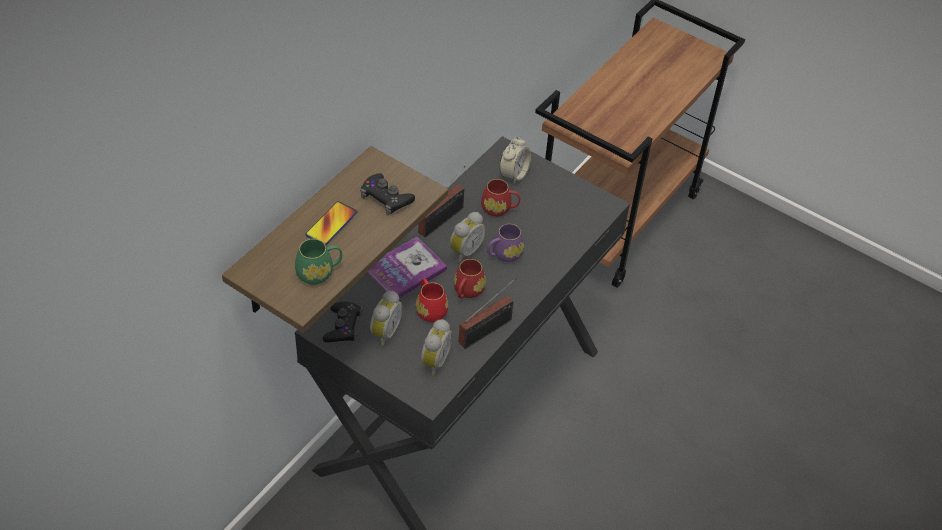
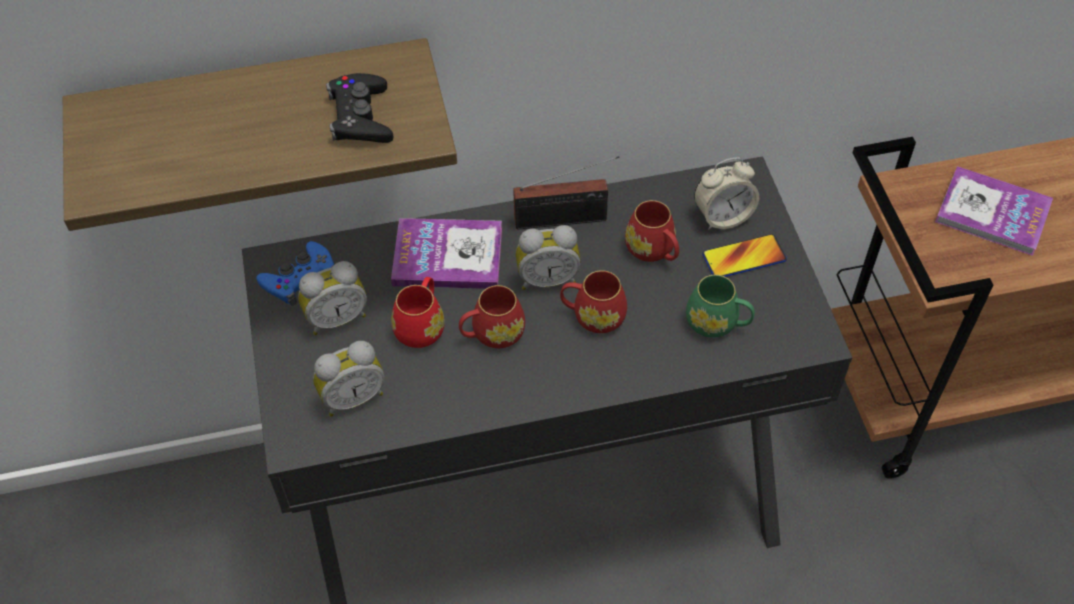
camera: 45 degrees right, 5 degrees up
green mug [295,239,342,285] -> green mug moved to [686,275,755,338]
phone [306,201,357,245] -> phone moved to [702,234,787,277]
black game controller [323,302,363,342] -> blue game controller [256,241,334,306]
radio [459,278,517,349] -> none
purple mug [487,224,524,262] -> red mug [560,270,627,333]
none -> book [935,166,1053,256]

